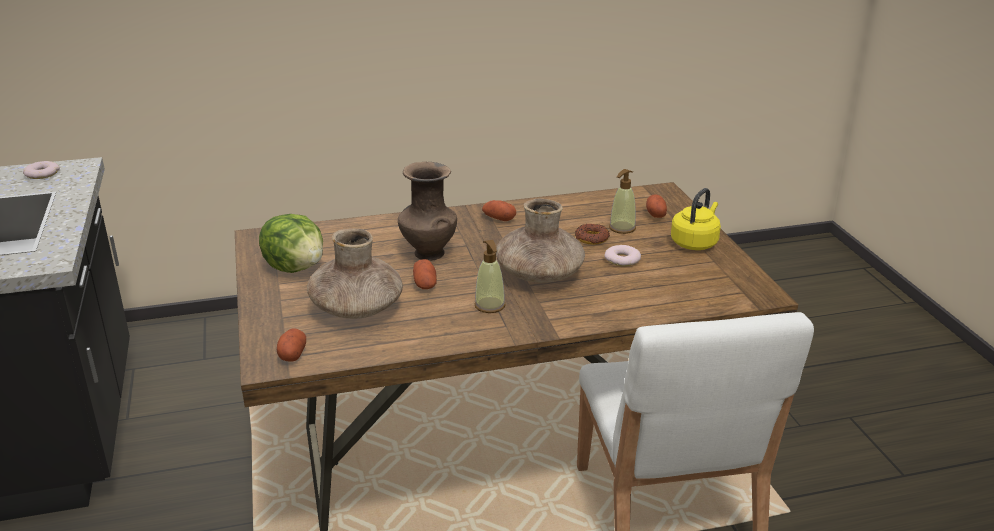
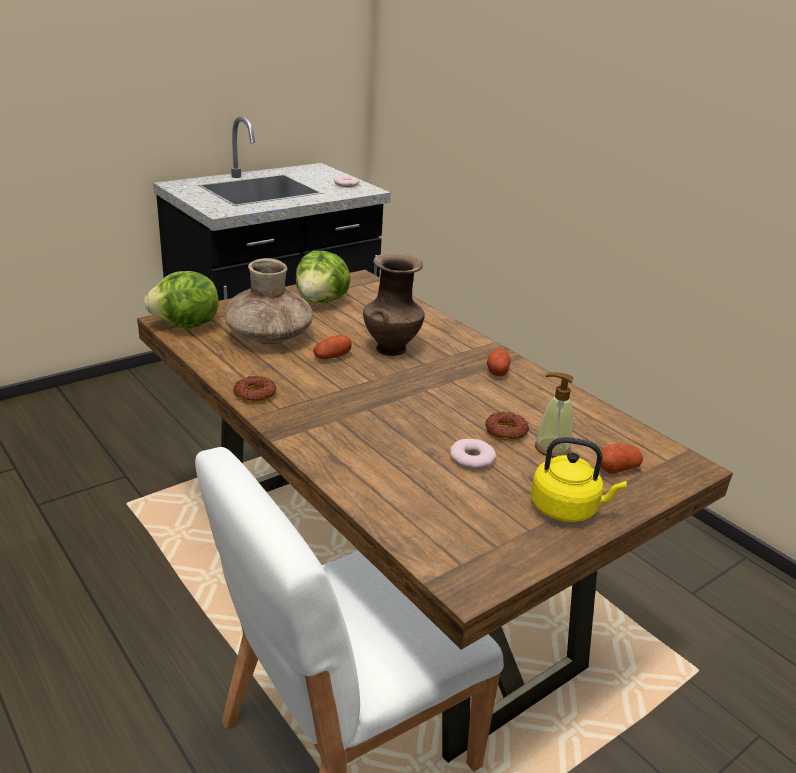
camera: 65 degrees right, 0 degrees up
potato [277,328,306,361] -> lettuce [144,271,218,329]
soap dispenser [474,240,506,313] -> none
brown vase [496,198,585,283] -> none
none -> donut [233,376,276,403]

